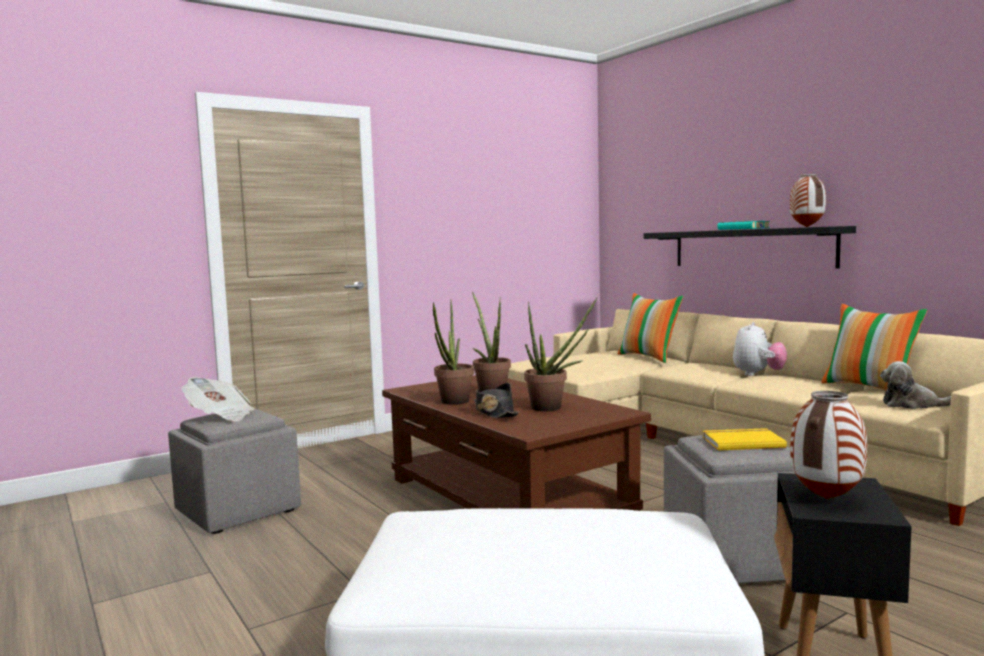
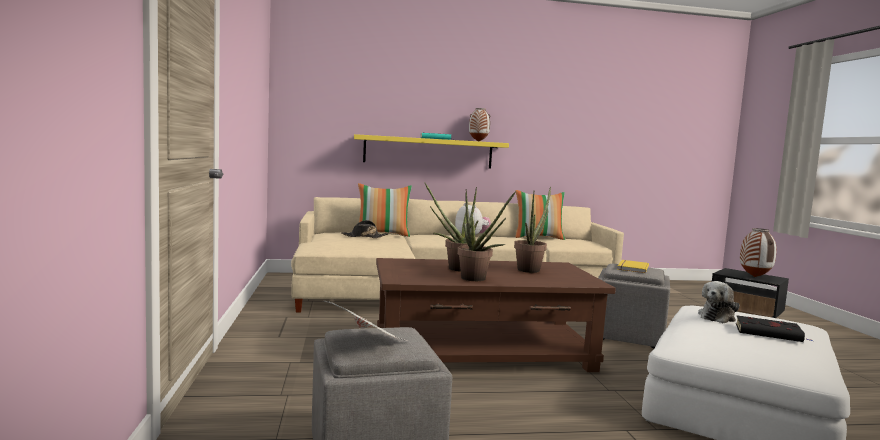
camera: 65 degrees left, 0 degrees up
black hat [474,383,519,418] -> black hat moved to [341,220,389,238]
black shelf [644,226,856,269] -> yellow shelf [354,134,509,168]
plush toy [880,361,951,409] -> plush toy moved to [698,281,740,323]
none -> black book [736,315,812,342]

